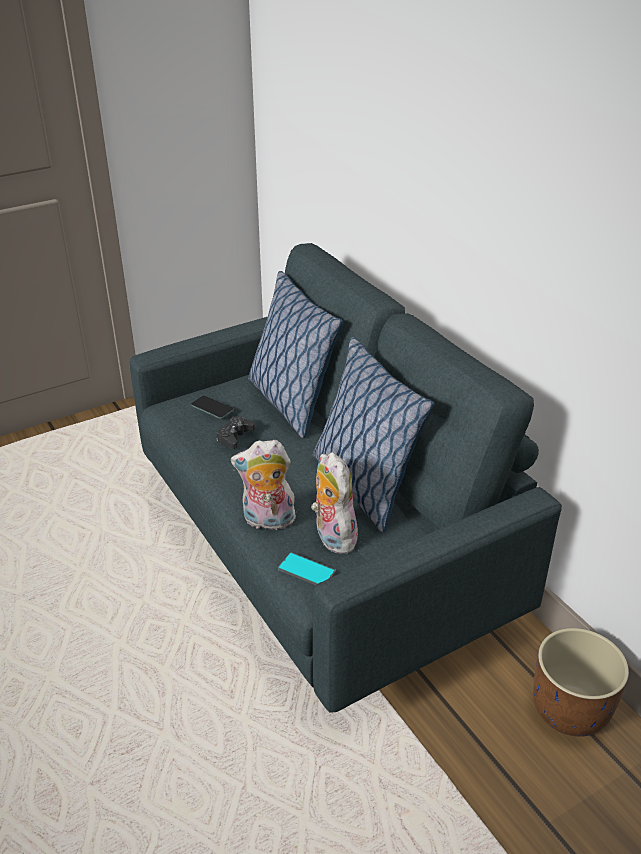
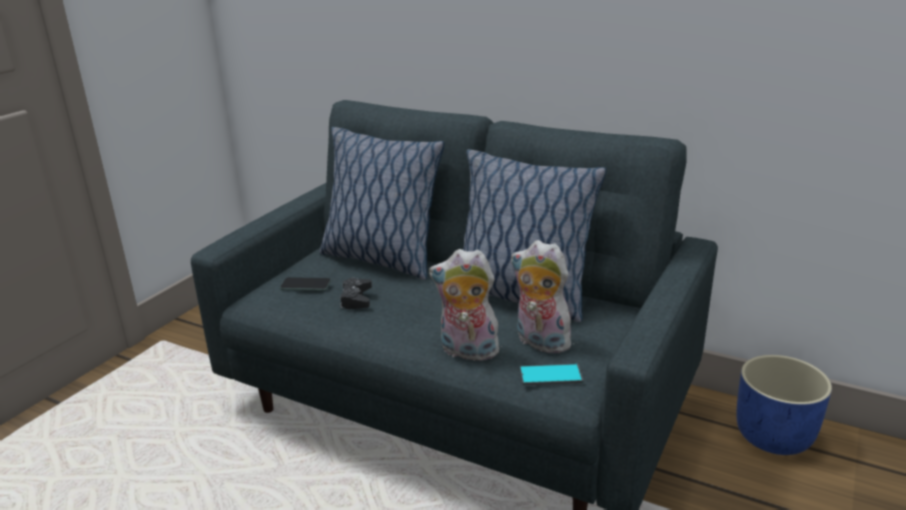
camera: 30 degrees left, 10 degrees down
plush toy [231,440,296,530] -> plush toy turned 45 degrees clockwise [429,249,502,364]
brown planter [533,628,629,737] -> blue planter [737,355,832,455]

